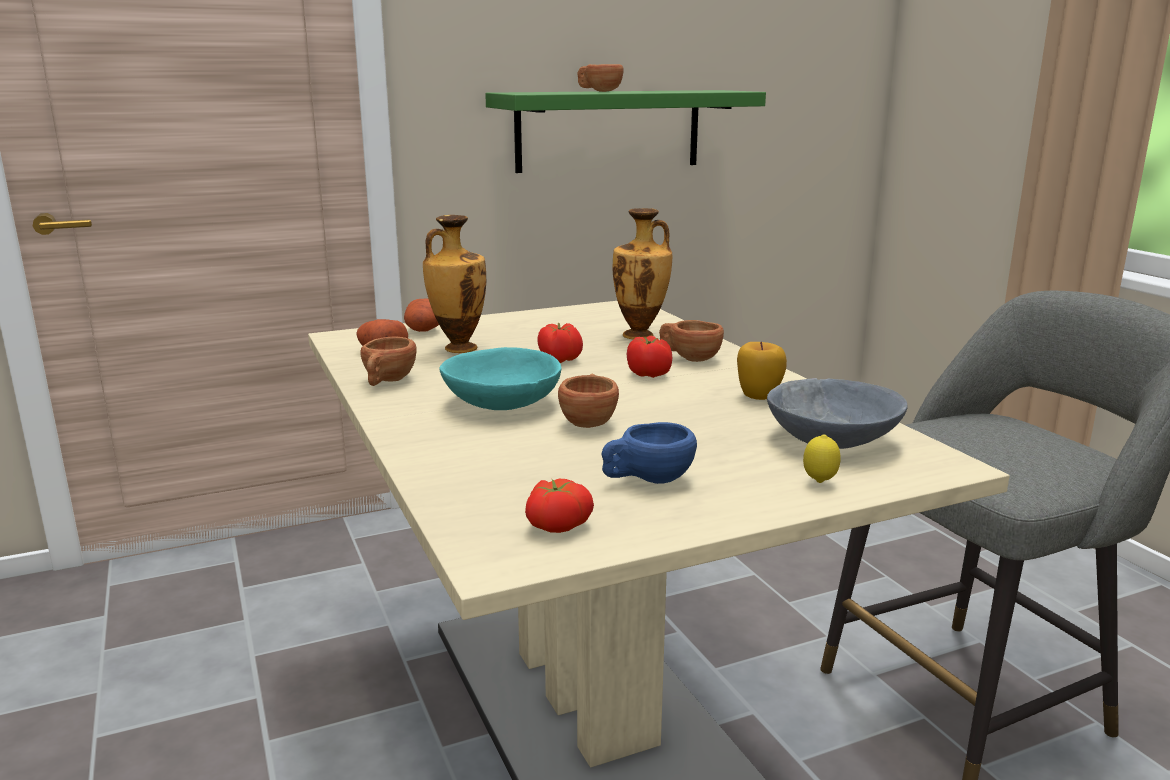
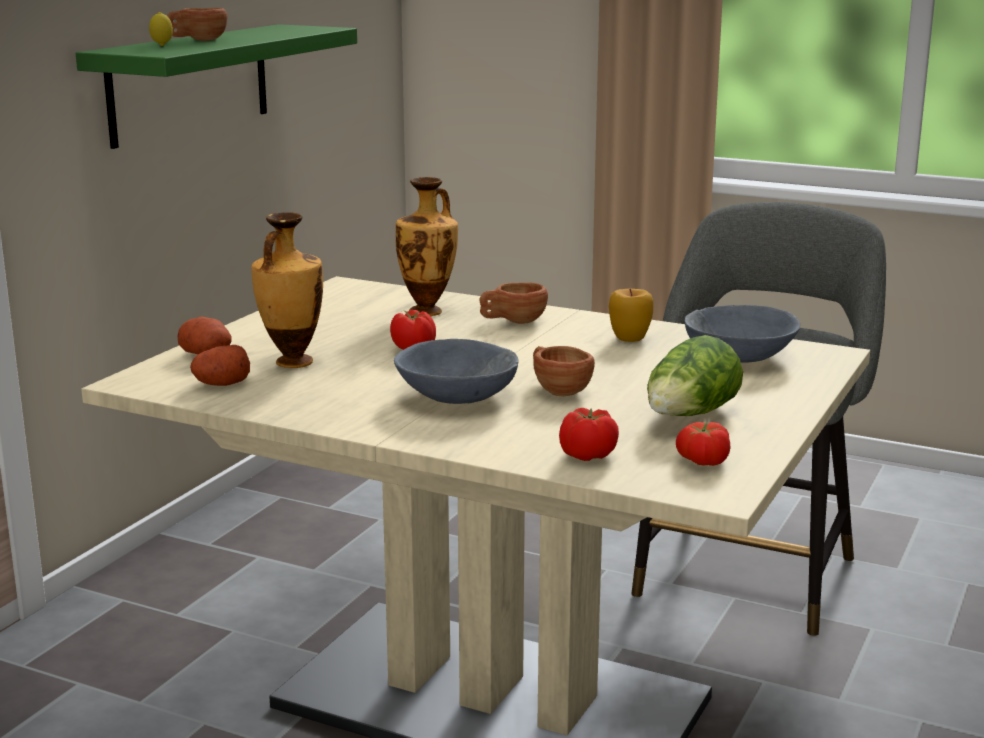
camera: 40 degrees left, 0 degrees up
brown cup [360,337,417,386] -> none
turquoise bowl [439,347,561,410] -> grey bowl [394,339,518,404]
blue cup [602,422,697,484] -> lettuce [647,335,743,416]
tomato [627,336,672,378] -> tomato moved to [559,408,619,461]
lemon [803,434,841,483] -> lemon moved to [149,12,173,46]

